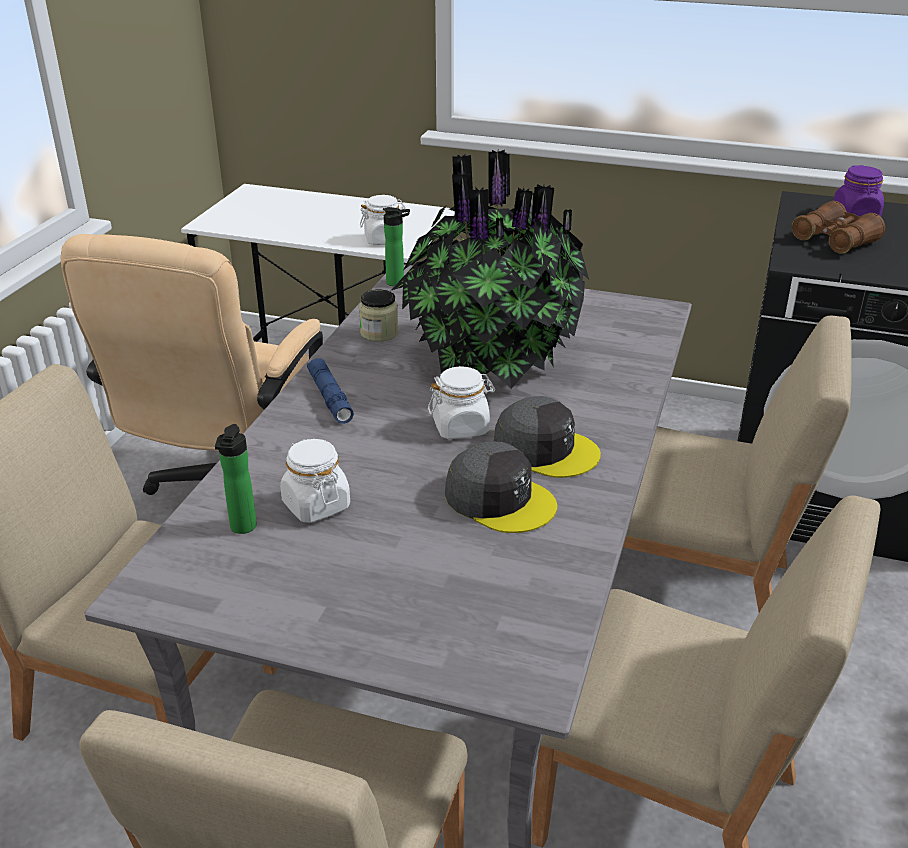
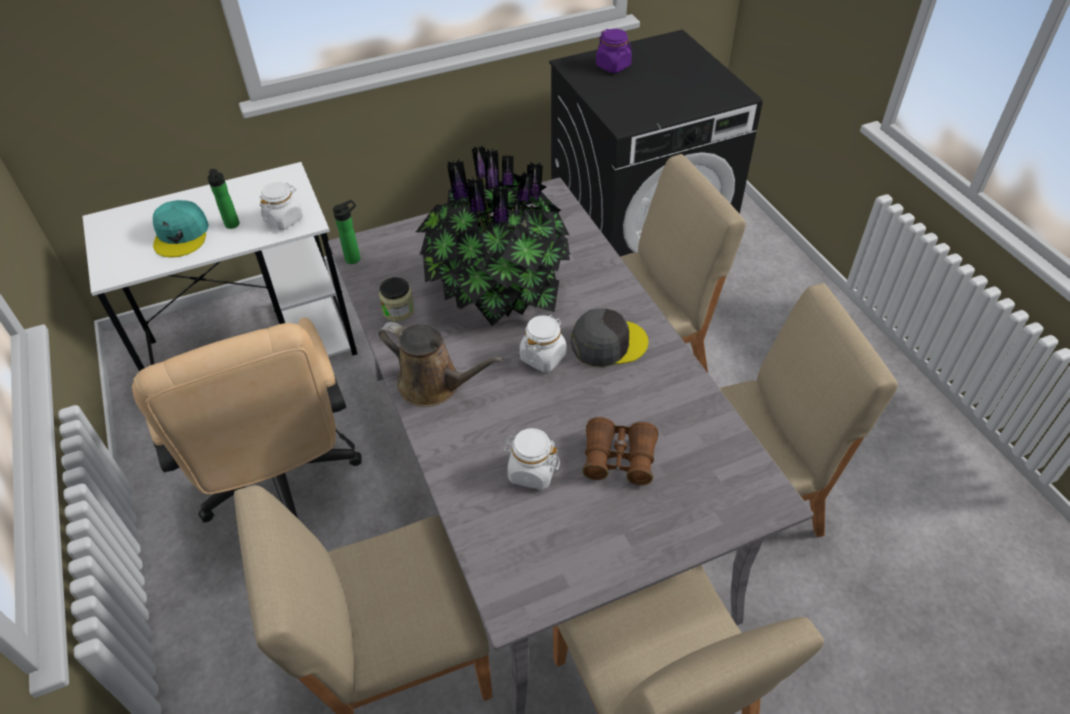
camera: 40 degrees left, 15 degrees up
bottle [215,424,257,534] -> bottle moved to [207,169,239,229]
blue flashlight [307,358,354,424] -> brown watering can [378,322,504,407]
grey cap [445,441,557,533] -> none
brown binoculars [792,201,885,254] -> brown binoculars moved to [582,417,658,485]
none -> turquoise cap [153,200,209,257]

